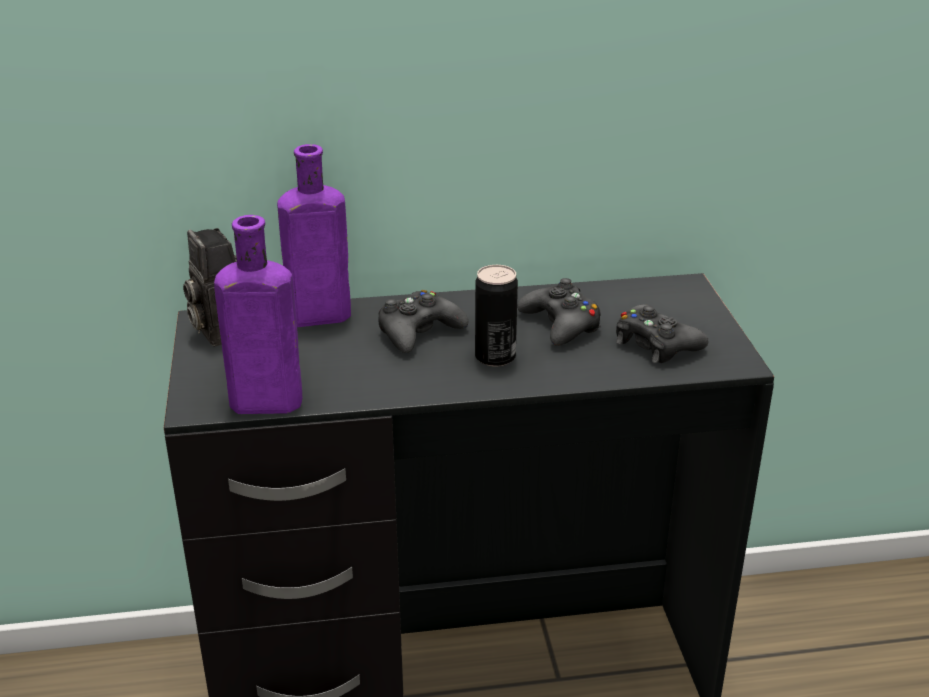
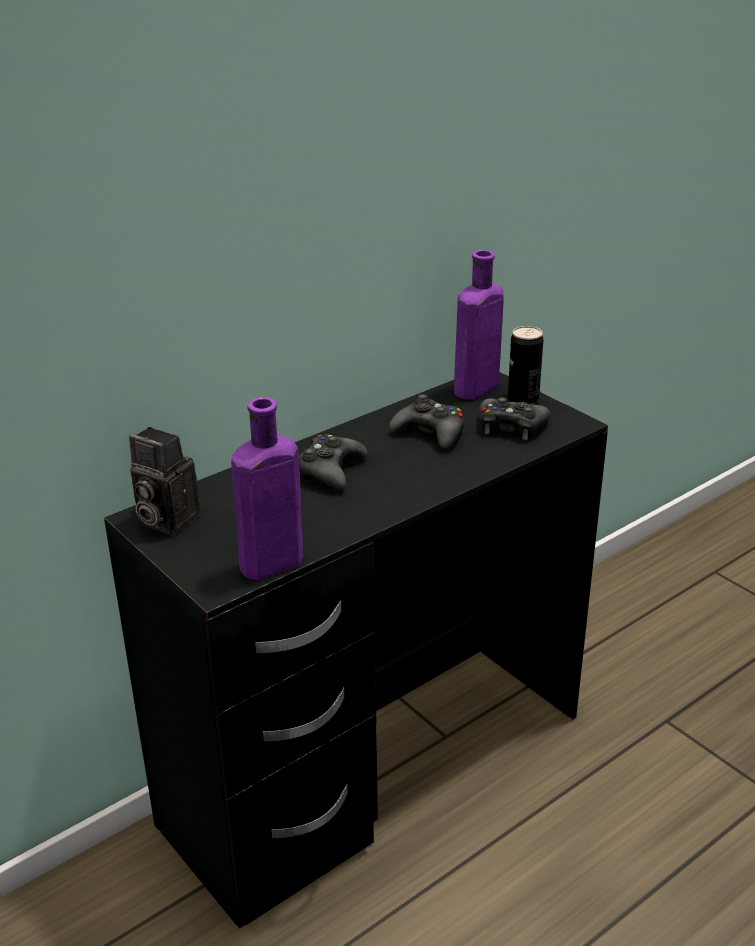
camera: 30 degrees left, 0 degrees up
purple bottle [277,144,351,327] -> purple bottle moved to [454,250,504,400]
can [475,265,518,367] -> can moved to [508,326,544,404]

